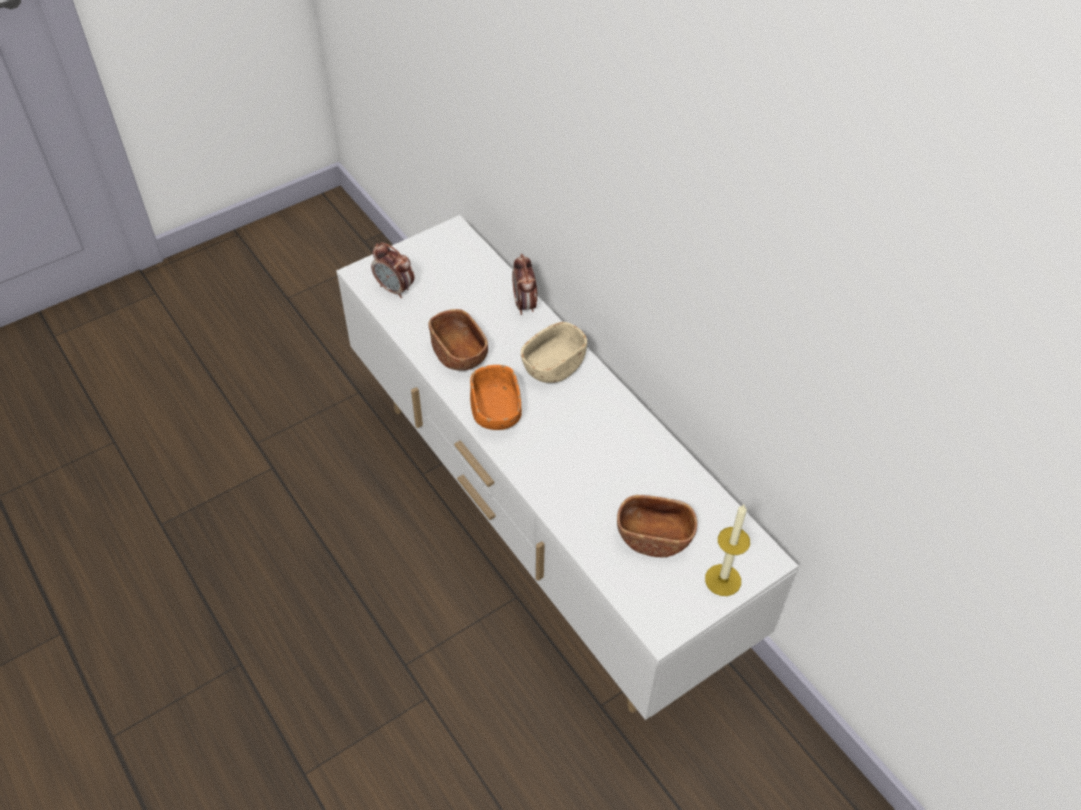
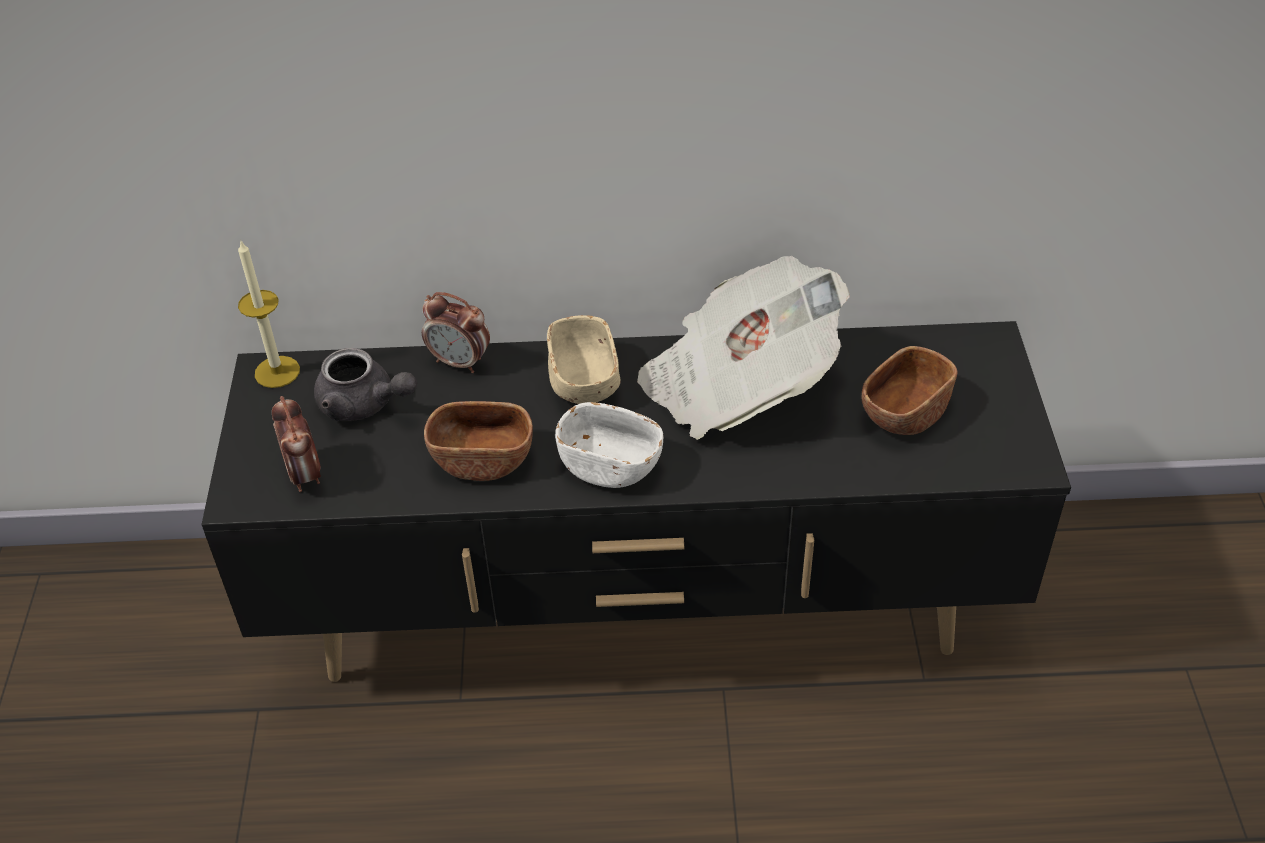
camera: 55 degrees left, 5 degrees down
white tv stand [336,215,798,720] -> black tv stand [201,321,1071,682]
alarm clock [371,242,414,298] -> alarm clock turned 90 degrees clockwise [272,396,321,492]
orange bowl [470,365,522,430] -> white bowl [555,402,663,488]
candle [705,504,750,596] -> candle moved to [238,239,300,388]
none -> grey teapot [314,348,417,421]
none -> newspaper [637,256,850,440]

